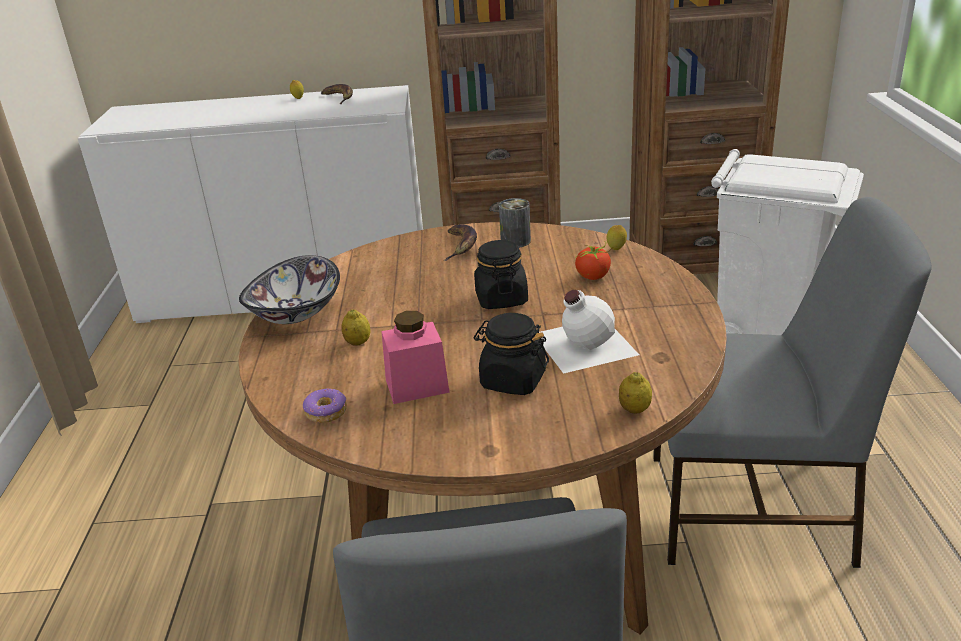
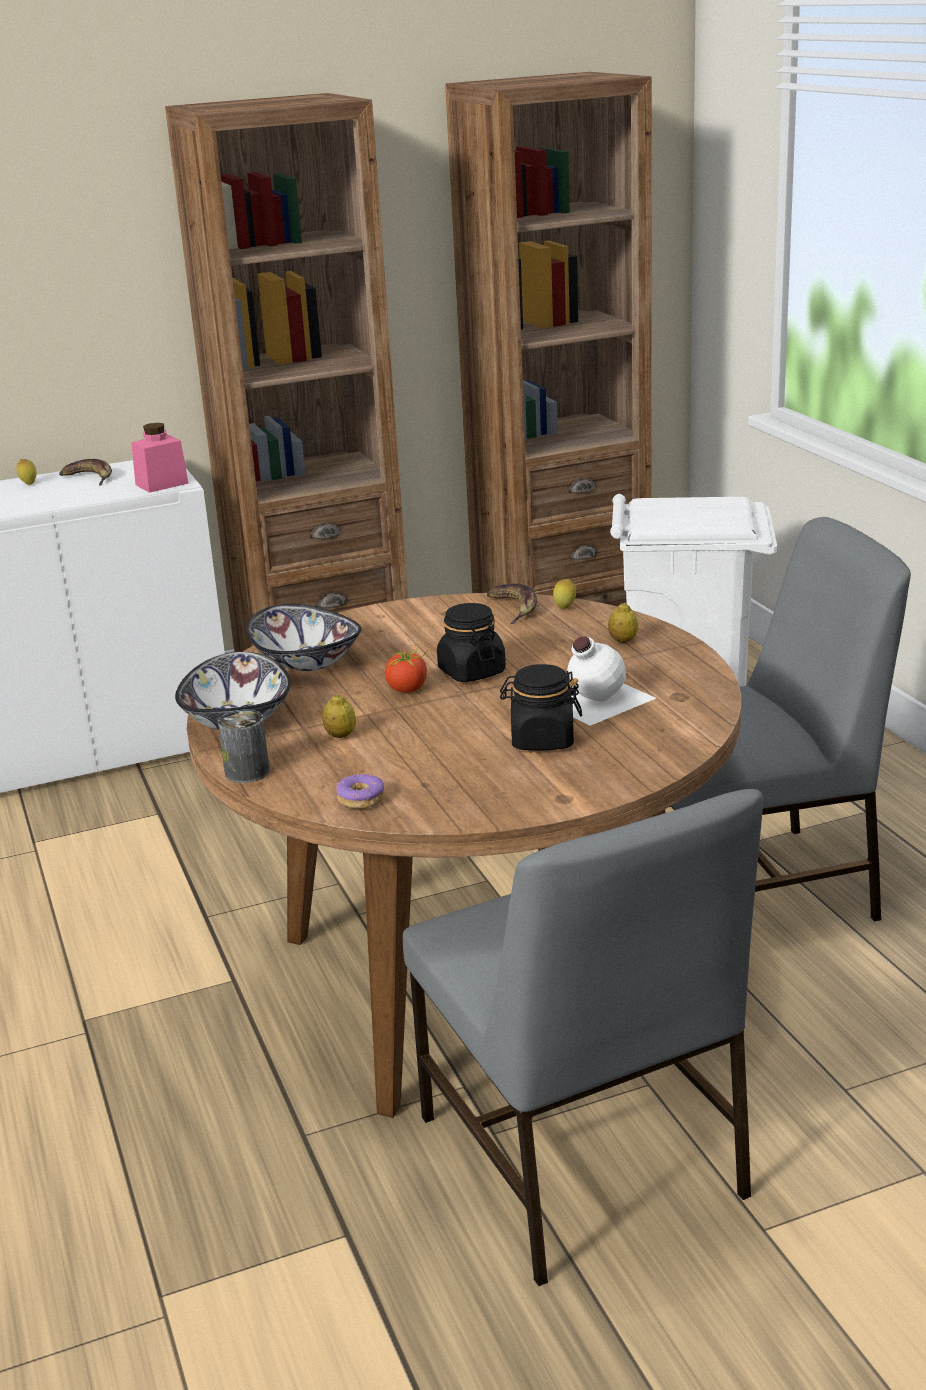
camera: 20 degrees left, 5 degrees down
pink jar [381,311,450,404] -> pink jar moved to [131,423,189,493]
banana [444,224,477,261] -> banana moved to [487,584,537,624]
can [499,198,531,248] -> can moved to [218,710,270,783]
tomato [575,244,613,280] -> tomato moved to [385,645,428,693]
lemon [619,372,652,413] -> lemon moved to [608,603,638,643]
none -> bowl [246,604,362,671]

